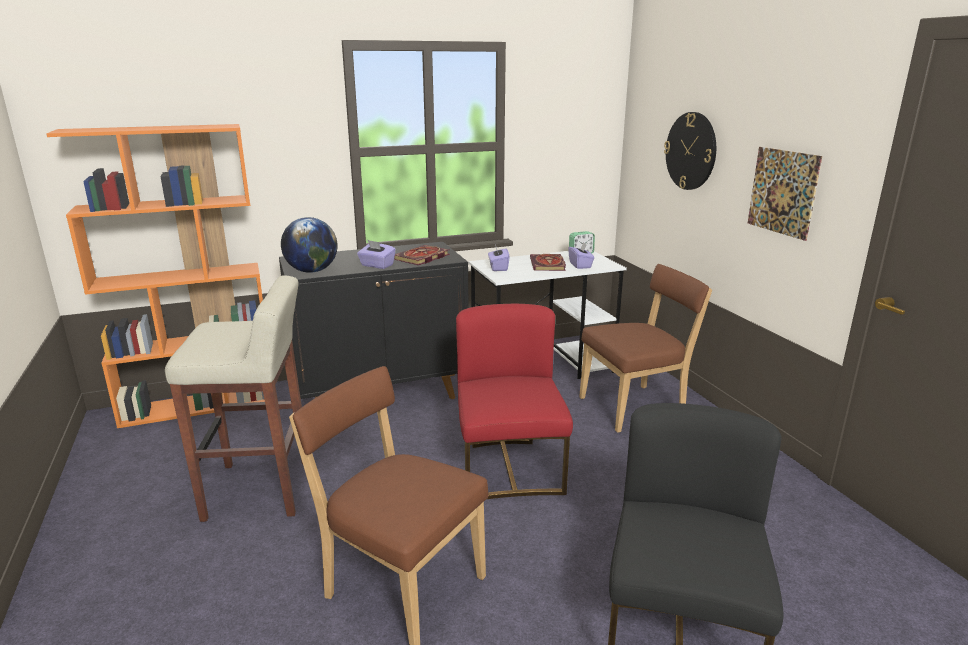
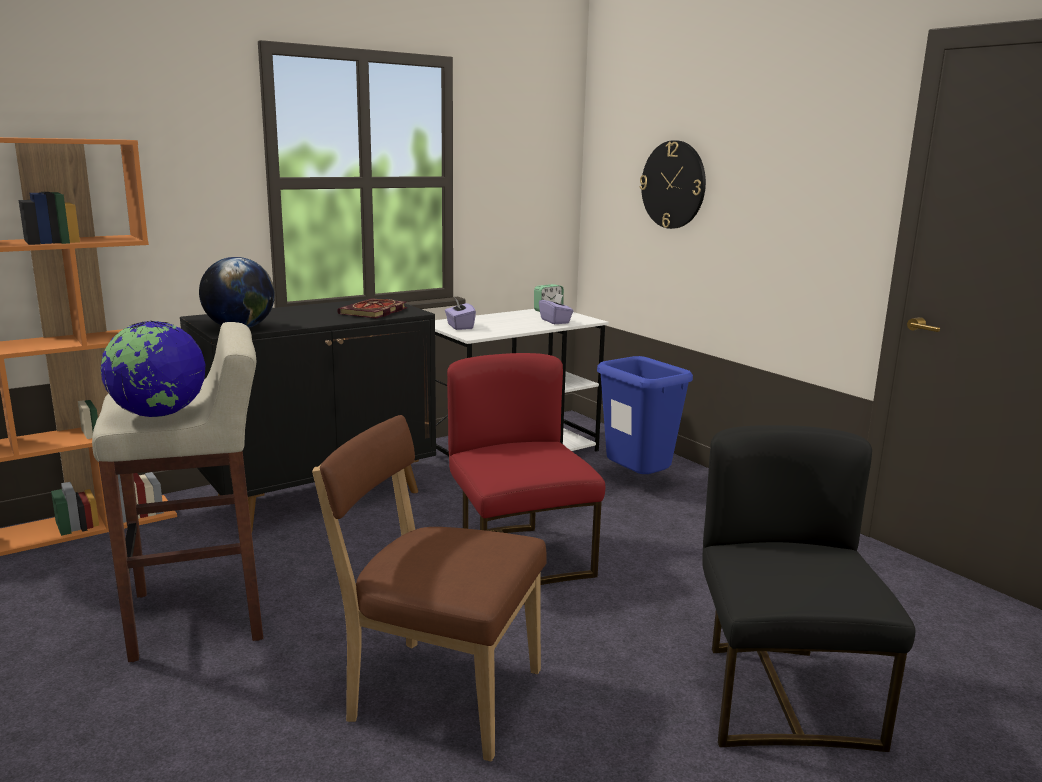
camera: 15 degrees left, 5 degrees down
purple tissue box [357,240,396,269] -> none
book [530,254,566,271] -> none
brown chair [579,264,712,433] -> blue trash can [597,356,693,474]
picture [748,147,822,241] -> none
none -> globe [101,321,205,417]

